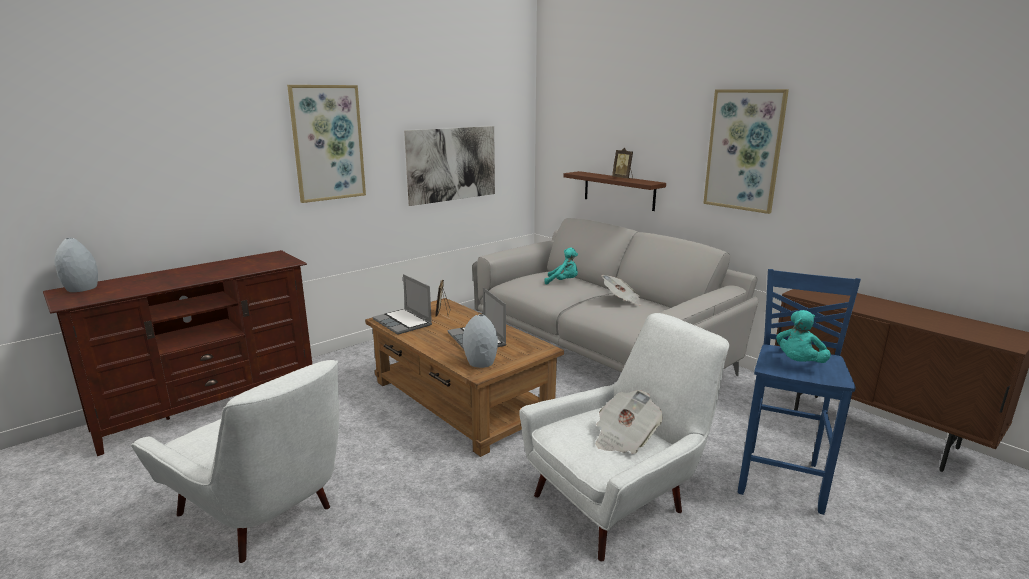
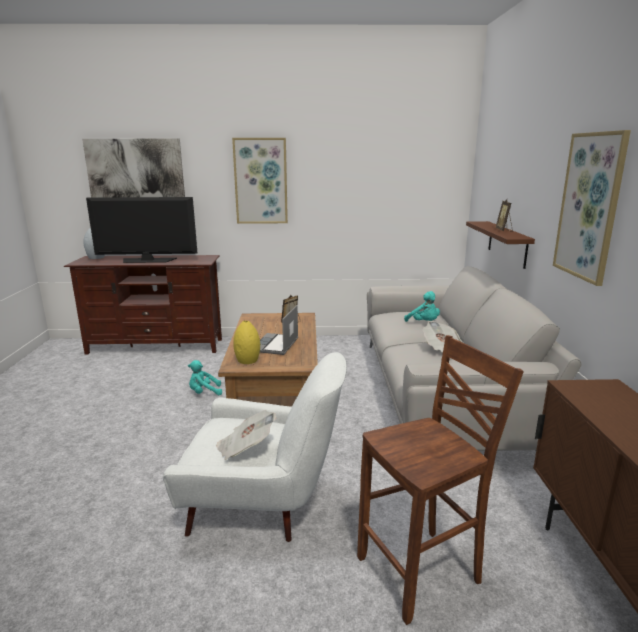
camera: 40 degrees right, 0 degrees up
white armchair [131,360,339,563] -> none
laptop [373,274,432,335] -> none
picture [404,126,495,206] -> picture moved to [82,138,185,198]
grey vase [463,314,498,368] -> yellow vase [233,321,260,364]
blue stool [738,269,861,515] -> brown stool [357,335,524,625]
turquoise plush toy [776,310,831,363] -> turquoise plush toy moved to [188,360,222,395]
none -> television [86,197,197,263]

